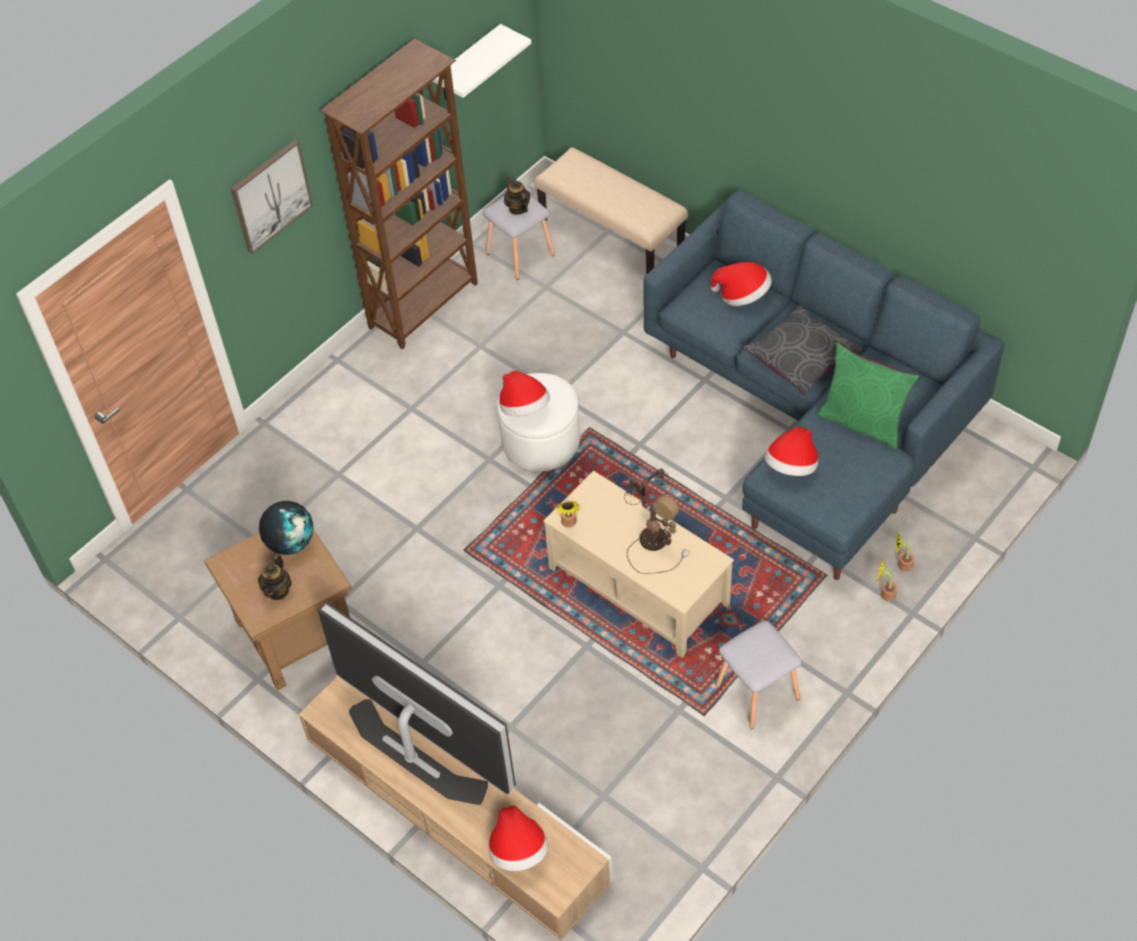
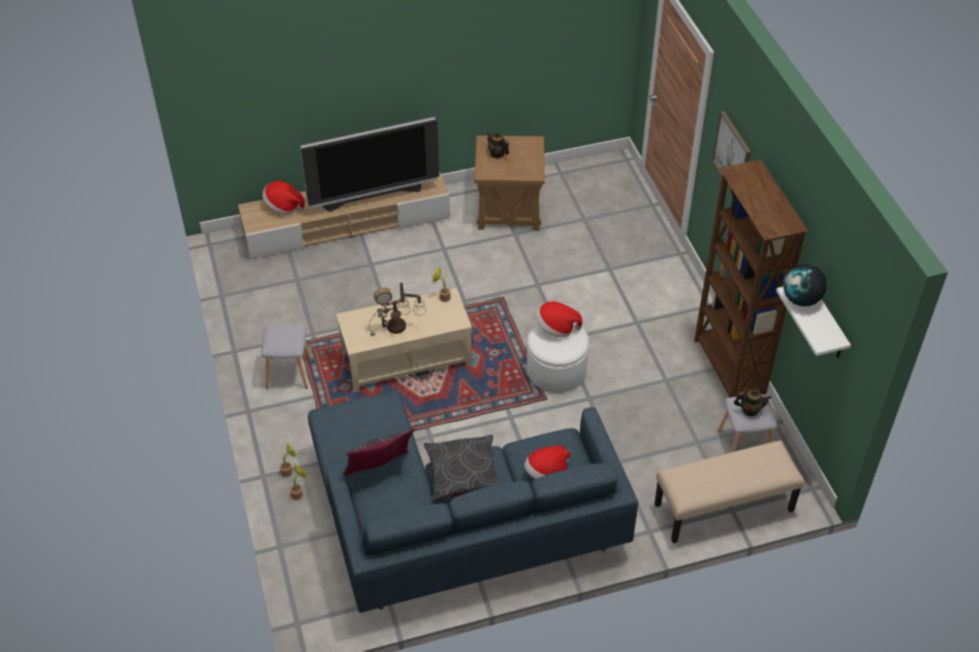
camera: 120 degrees right, 5 degrees down
globe [259,501,314,555] -> globe moved to [783,264,827,306]
hat [765,426,819,476] -> none
green pillow [817,343,919,449] -> grey pillow [343,428,415,476]

